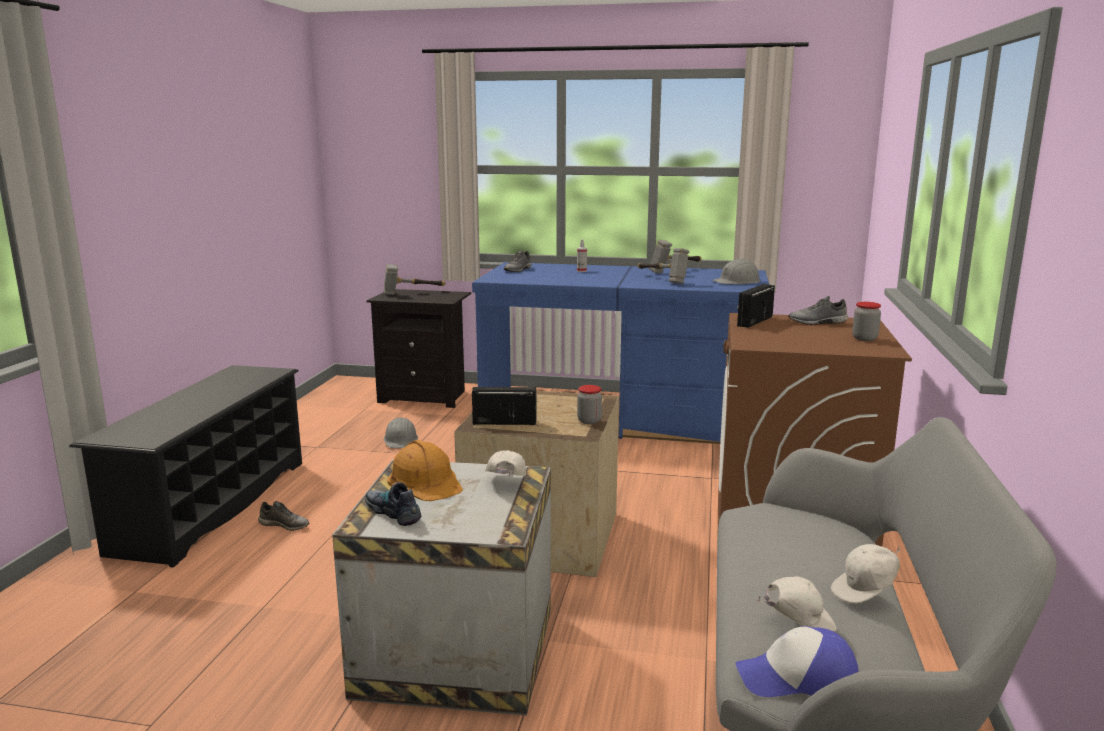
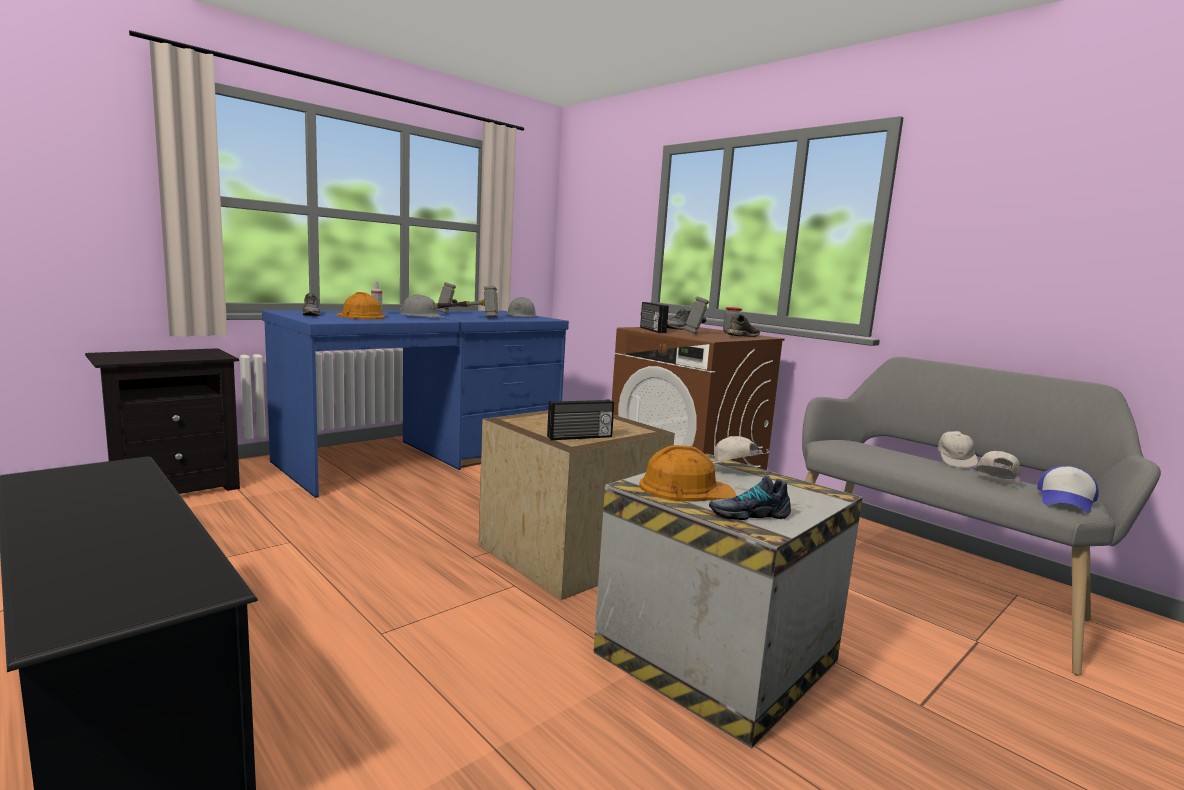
camera: 55 degrees left, 5 degrees down
grey shoe [258,501,309,531] -> grey shoe moved to [727,315,760,337]
hammer [383,264,446,295] -> hammer moved to [684,296,709,334]
grey hard hat [384,417,418,448] -> grey hard hat moved to [400,294,444,317]
radio [472,387,537,425] -> radio turned 150 degrees counterclockwise [547,399,614,440]
jar [577,385,602,424] -> none
none -> orange hard hat [335,292,385,319]

